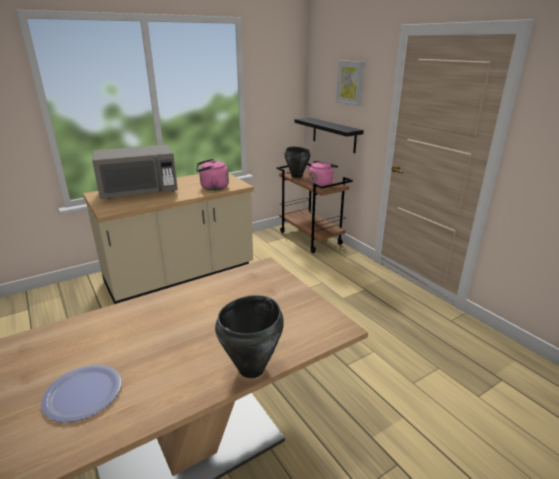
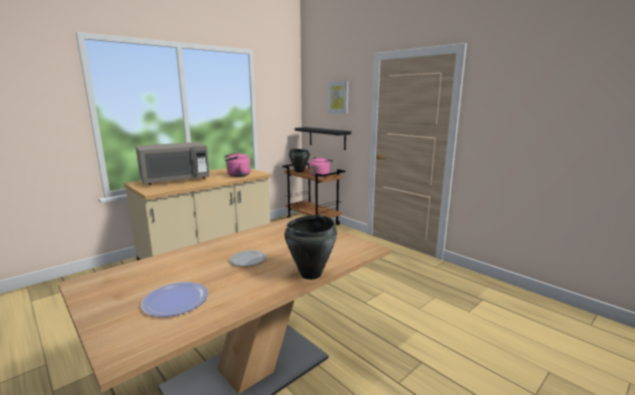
camera: 10 degrees left, 10 degrees down
none -> plate [230,250,266,267]

